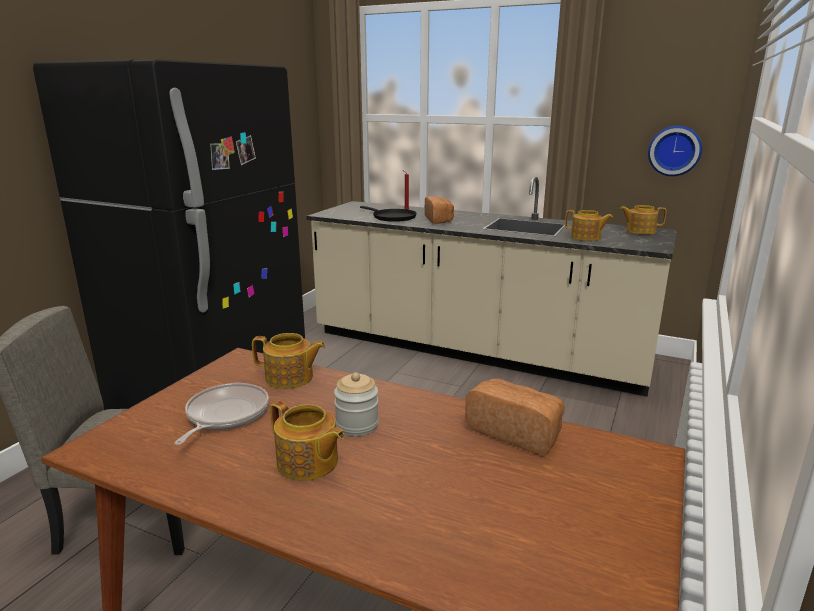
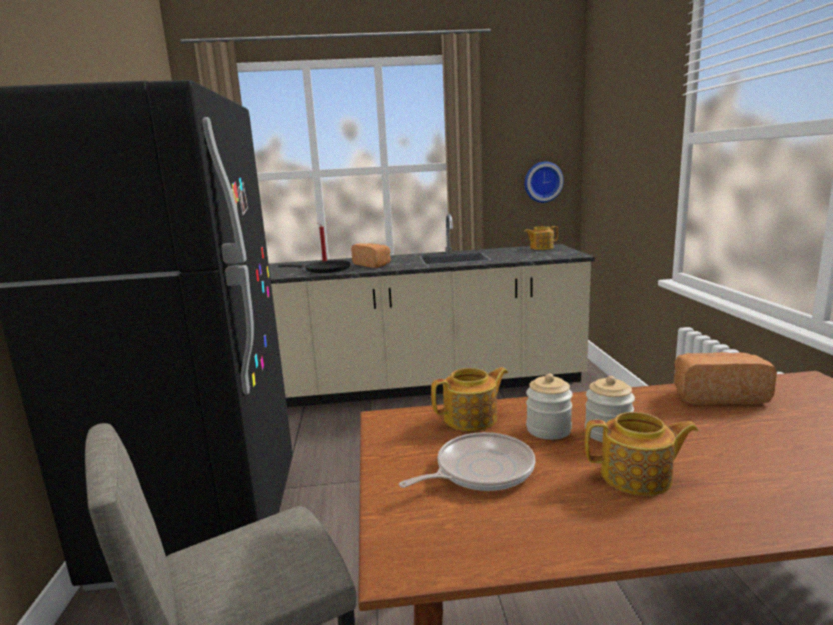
camera: 30 degrees left, 5 degrees down
frying pan [174,383,269,445] -> frying pan turned 75 degrees clockwise [399,432,535,491]
teapot [565,210,613,241] -> none
none -> jar [526,374,573,440]

